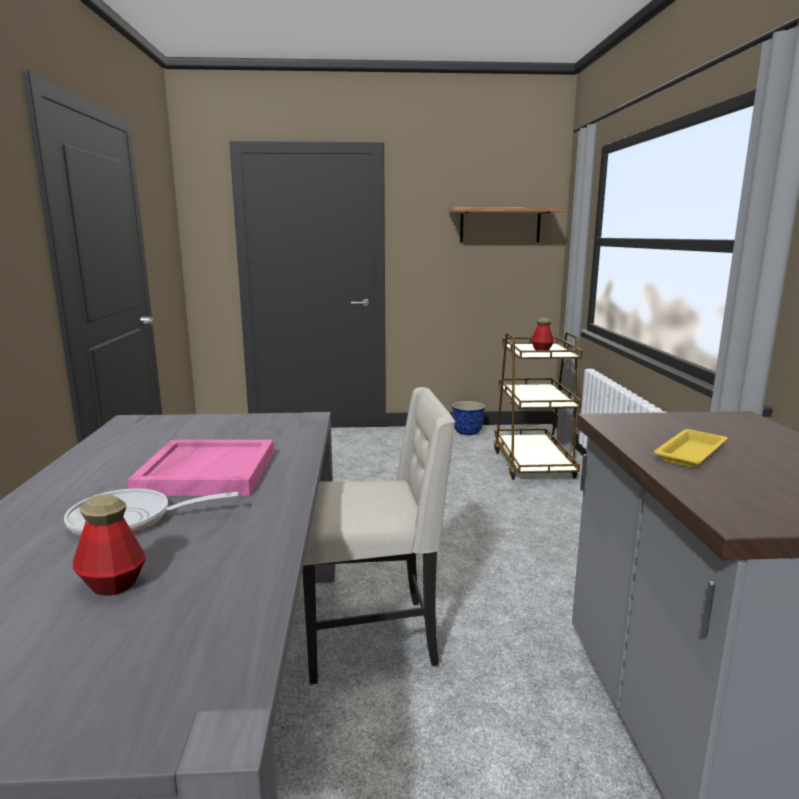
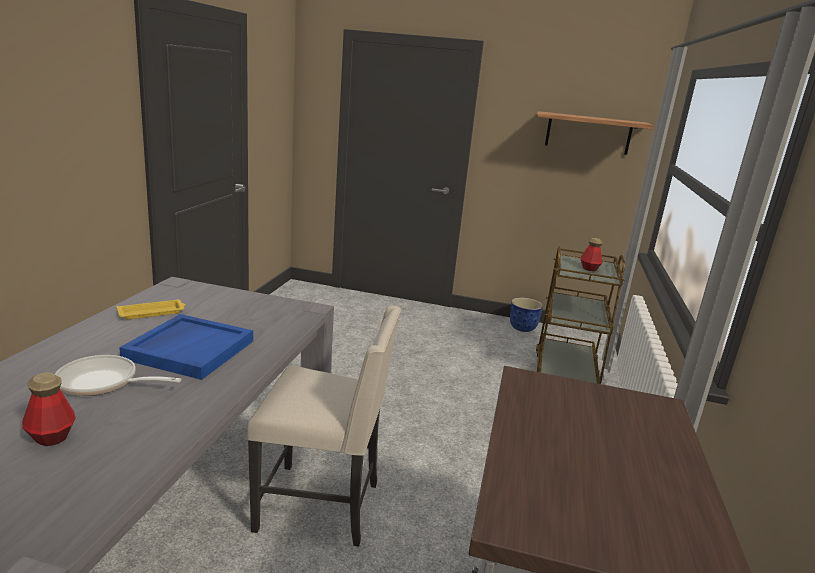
camera: 15 degrees right, 5 degrees up
pink tray [127,440,274,496] -> blue tray [119,314,253,380]
yellow tray [654,429,728,467] -> yellow tray moved to [116,300,186,319]

